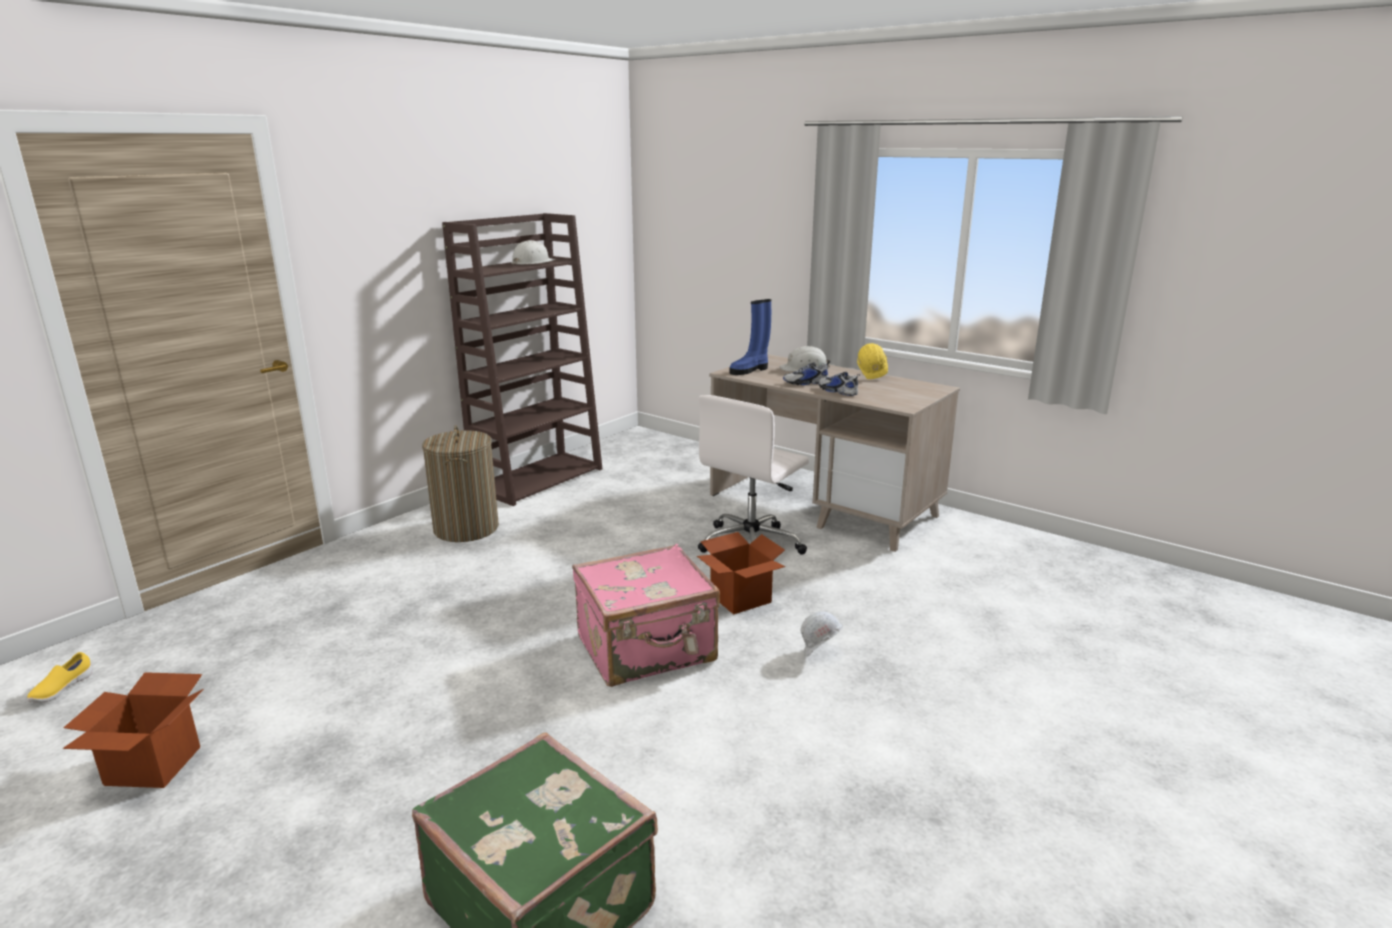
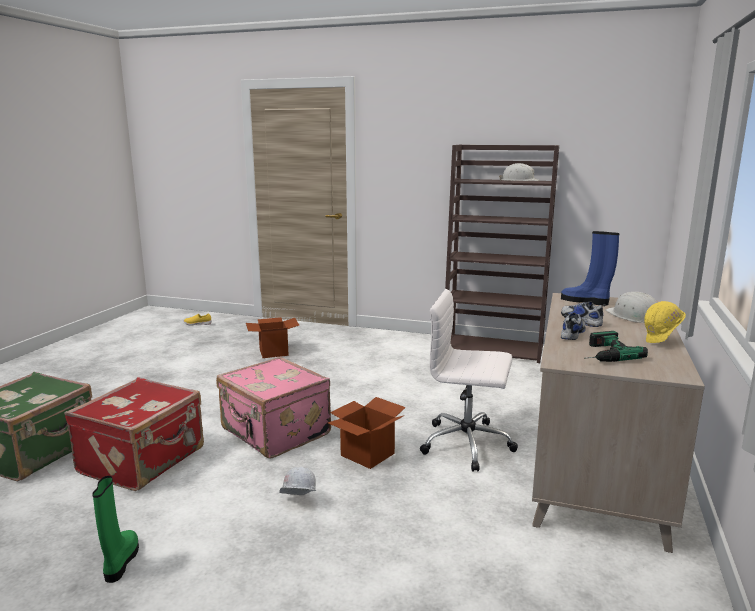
camera: 70 degrees right, 5 degrees down
cardboard box [63,672,204,788] -> cardboard box moved to [246,317,299,358]
laundry basket [422,425,499,542] -> none
none -> red suitcase [64,377,204,491]
none -> green boot [92,476,139,583]
none -> power drill [584,331,648,362]

